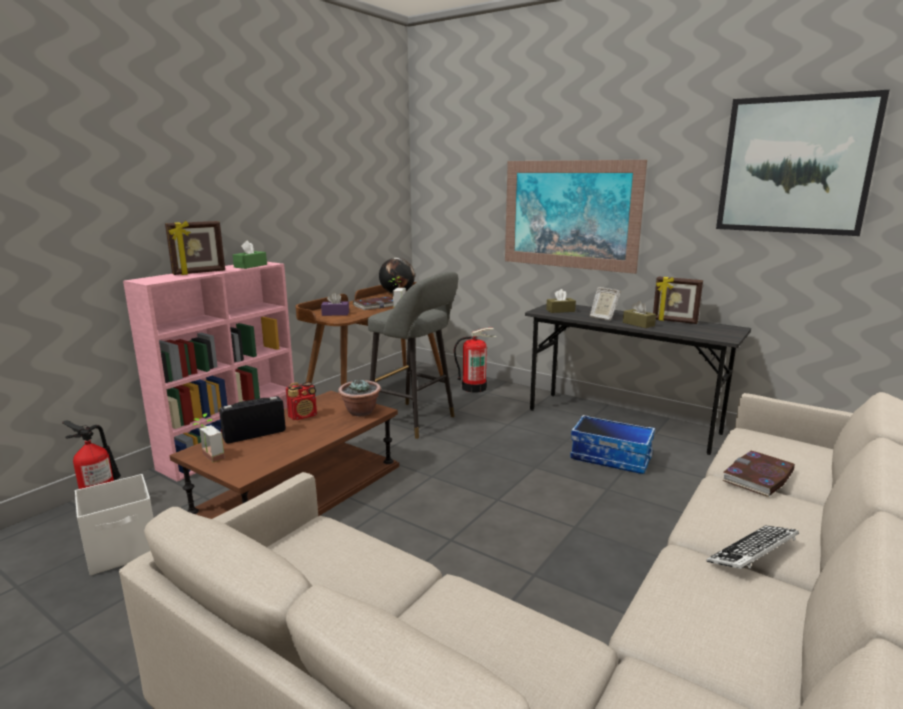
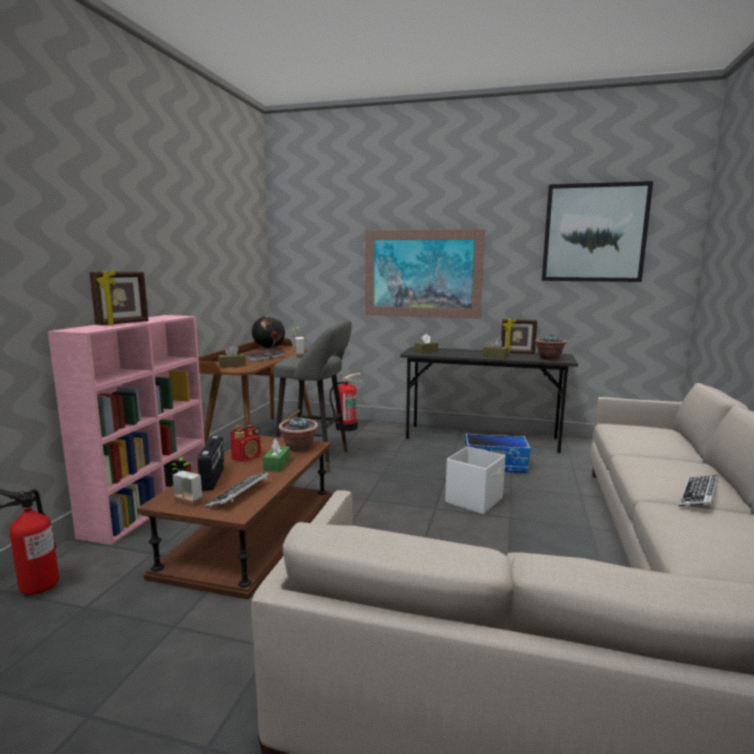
camera: 20 degrees left, 5 degrees down
white storage box [75,474,153,575] -> white storage box moved to [445,446,506,514]
radio [219,396,286,444] -> radio turned 135 degrees clockwise [198,436,224,491]
green tissue box [233,240,267,269] -> green tissue box moved to [263,439,290,472]
purple tissue box [321,293,349,316] -> brown tissue box [219,345,246,368]
picture frame [590,287,621,321] -> none
book [722,451,795,497] -> none
none -> keyboard [205,472,269,508]
none -> potted plant [535,334,567,360]

